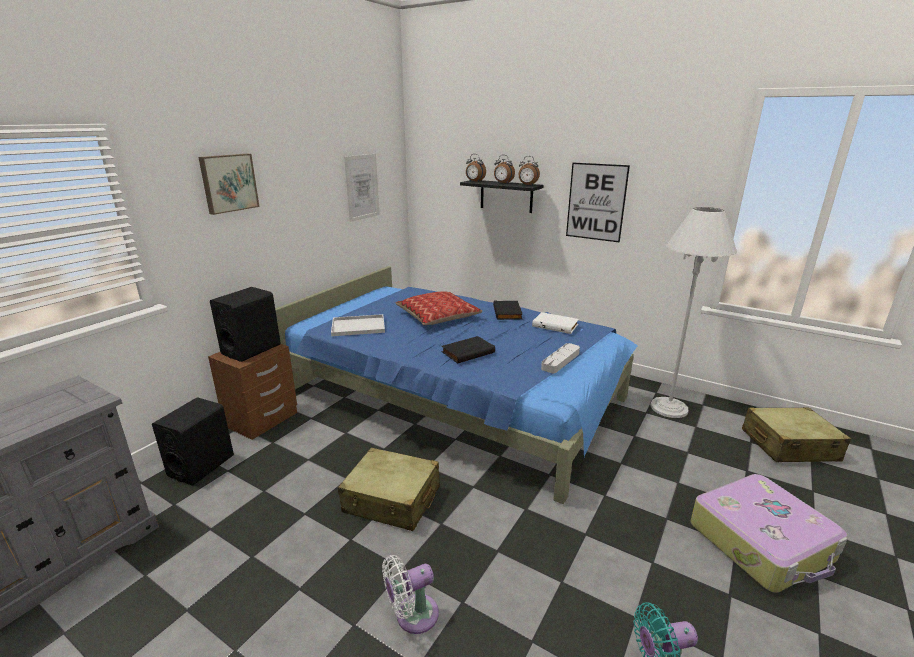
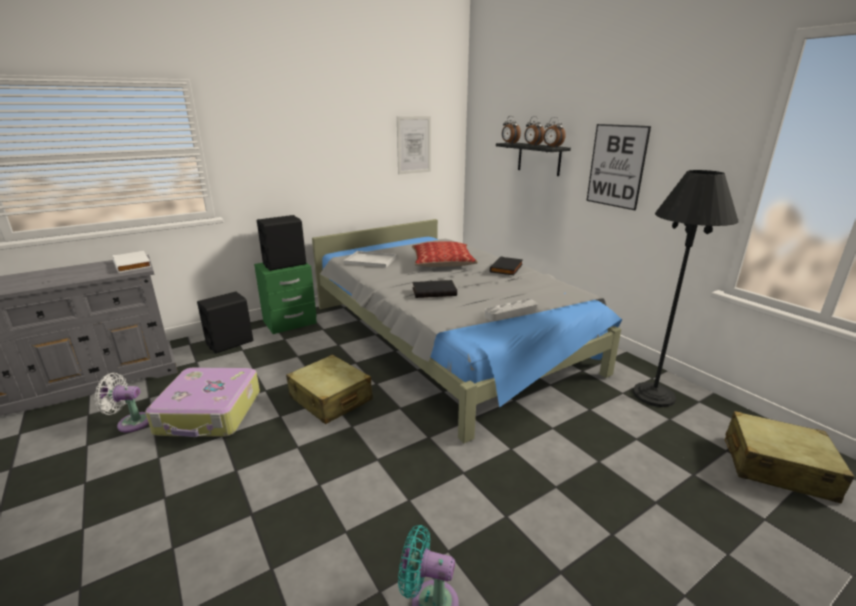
camera: 25 degrees right, 0 degrees up
picture [198,154,260,215] -> none
brown nightstand [208,344,297,440] -> green nightstand [254,263,317,334]
blue bed [275,266,638,504] -> grey bed [312,219,622,443]
white fan [382,555,439,634] -> white fan moved to [94,373,149,433]
white book [532,312,579,334] -> white book moved to [112,251,152,273]
white floor lamp [650,207,737,418] -> black floor lamp [633,170,738,407]
suitcase [690,474,848,593] -> suitcase moved to [145,368,260,437]

